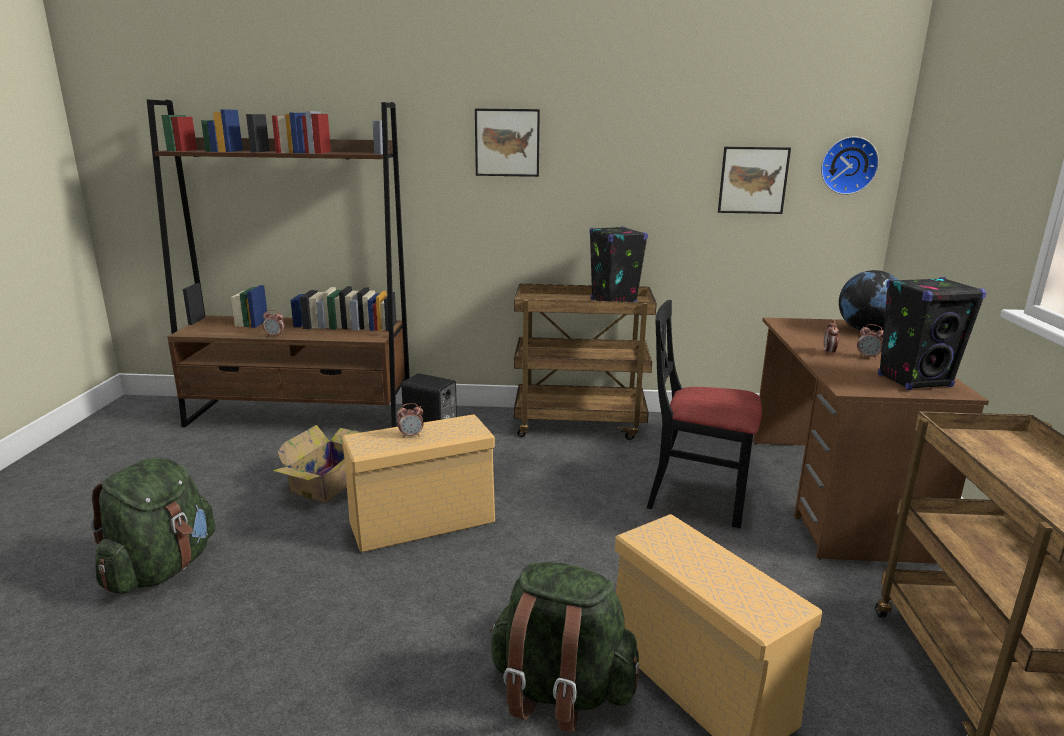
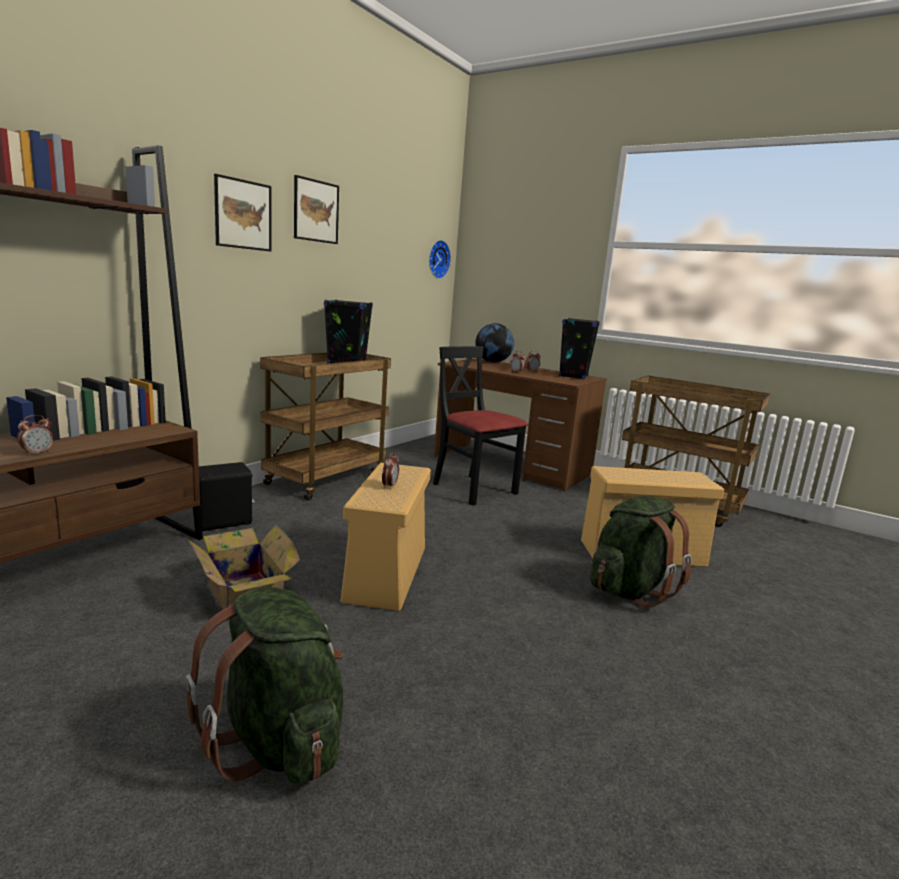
camera: 60 degrees left, 5 degrees down
black chair [647,300,762,528] -> black chair turned 90 degrees clockwise [433,346,528,505]
picture [718,147,791,214] -> picture moved to [294,175,339,244]

